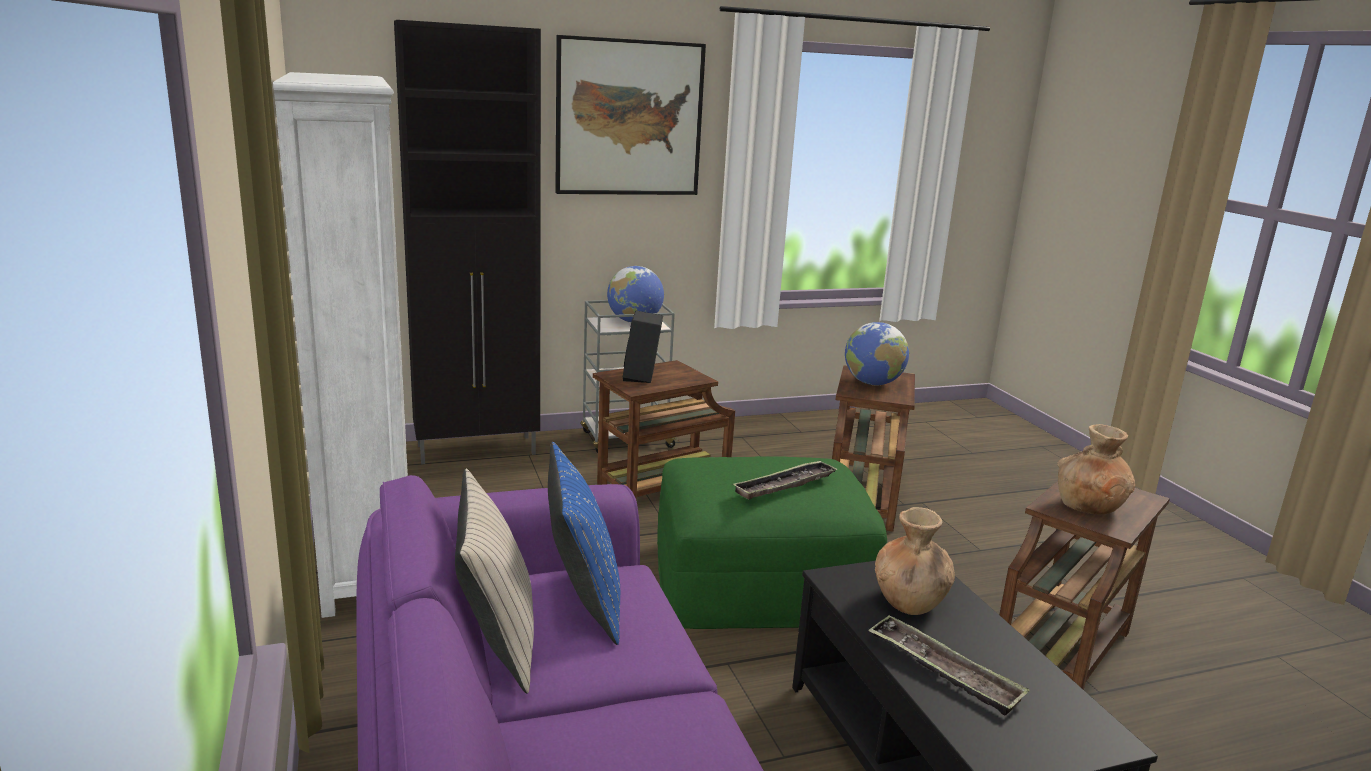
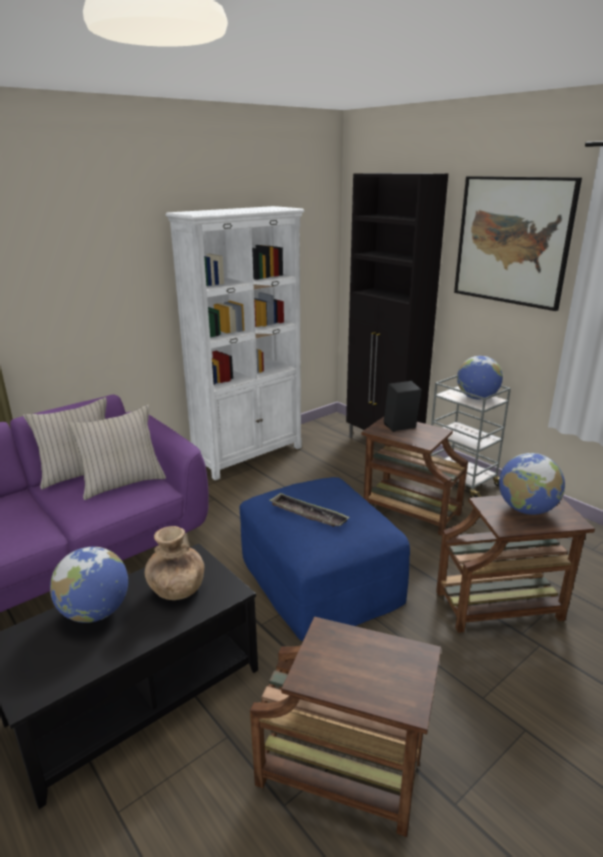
camera: 70 degrees right, 5 degrees up
blue pillow [548,442,620,645] -> beige pillow [66,405,166,500]
green ottoman [657,456,887,629] -> blue ottoman [240,477,410,641]
tray [868,615,1030,716] -> globe [50,547,128,623]
brown vase [1057,424,1135,514] -> none

